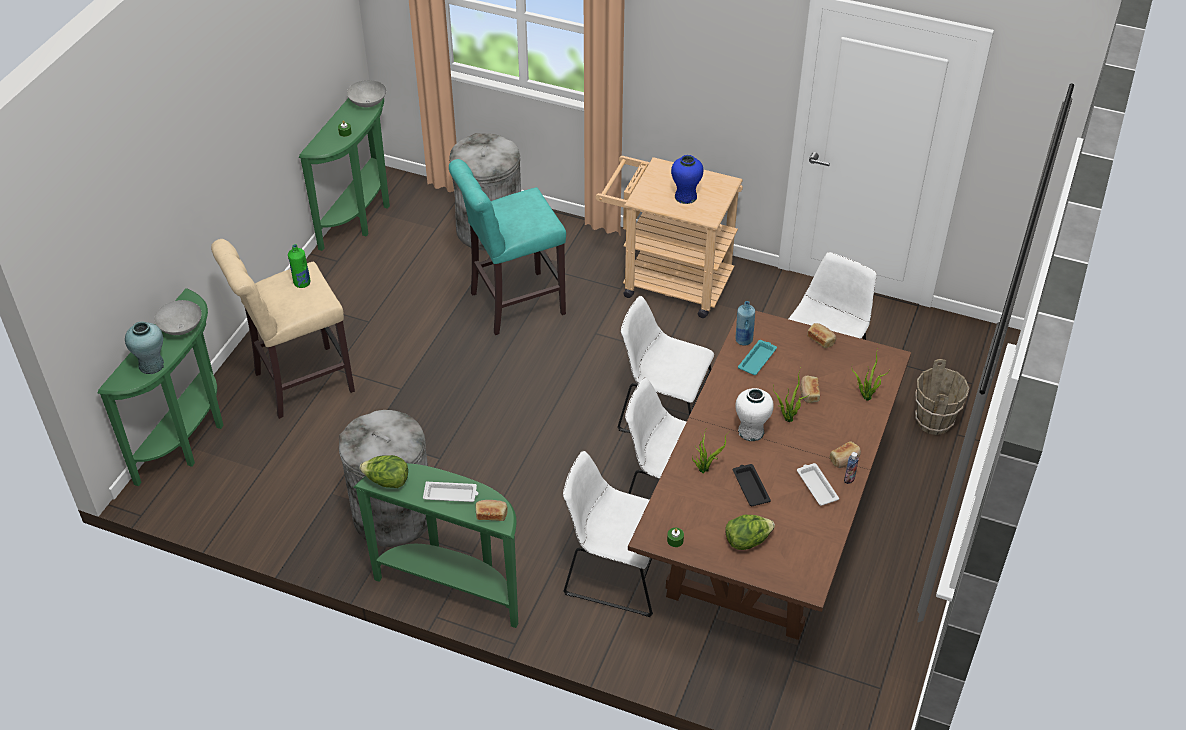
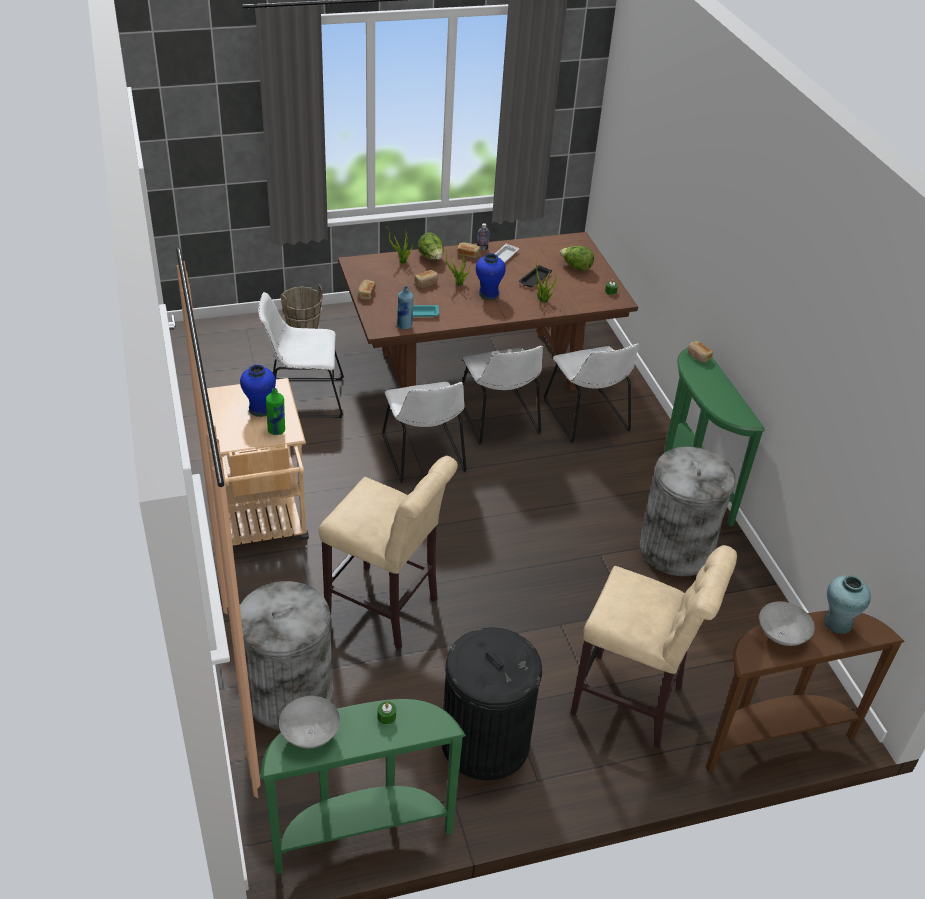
camera: 130 degrees left, 5 degrees down
green console table [98,288,224,486] -> brown console table [706,611,905,772]
green bottle [288,244,311,288] -> green bottle moved to [266,388,285,435]
lettuce [360,455,408,488] -> lettuce moved to [418,232,444,260]
white tray [423,481,478,502] -> none
turquoise stool [449,159,566,335] -> beige stool [319,456,458,650]
white vase [735,388,774,441] -> blue vase [476,253,506,300]
none -> black trash can [442,627,542,781]

